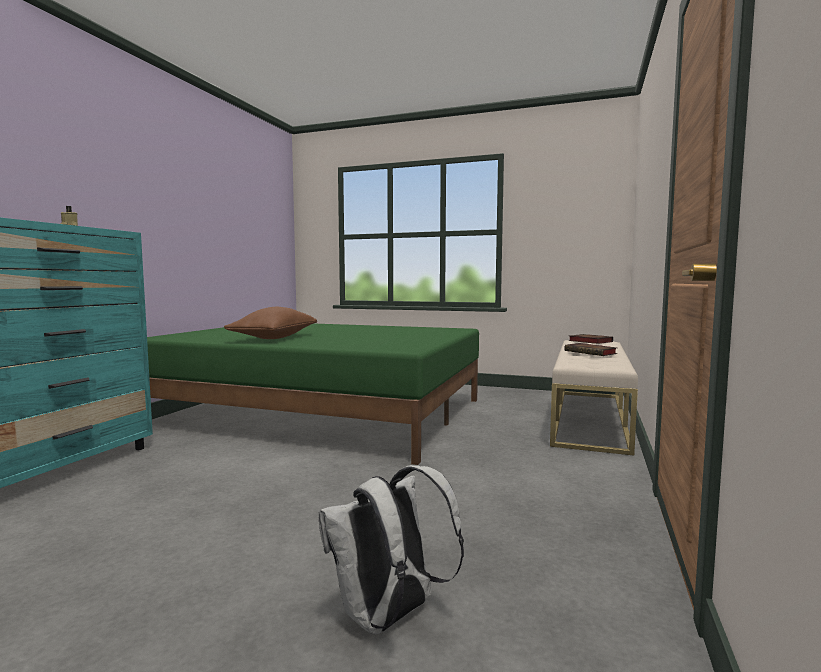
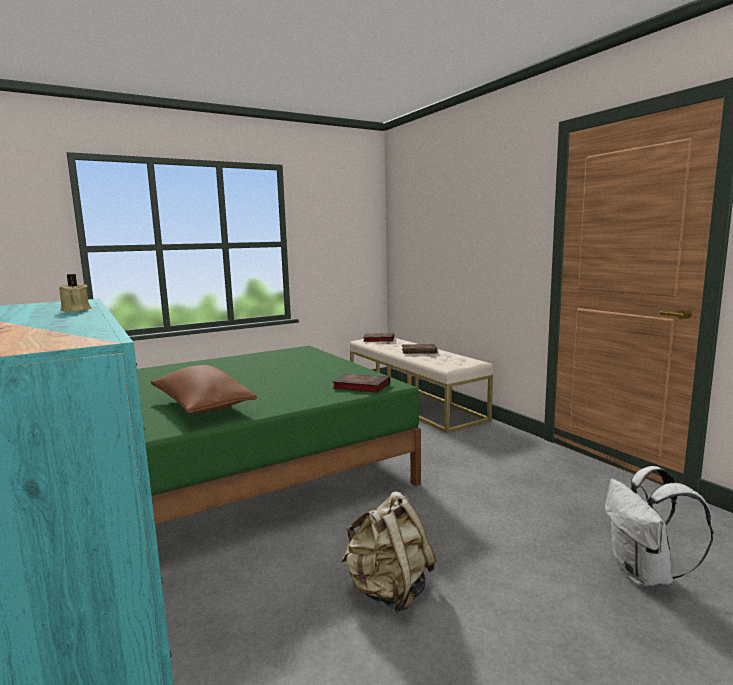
camera: 50 degrees left, 5 degrees up
none -> book [332,373,390,393]
none -> beige backpack [341,491,436,613]

